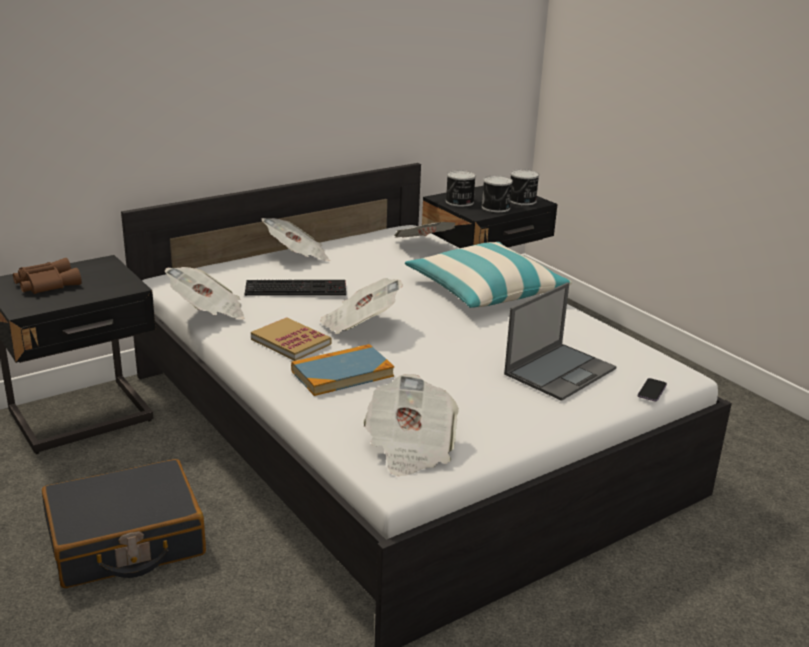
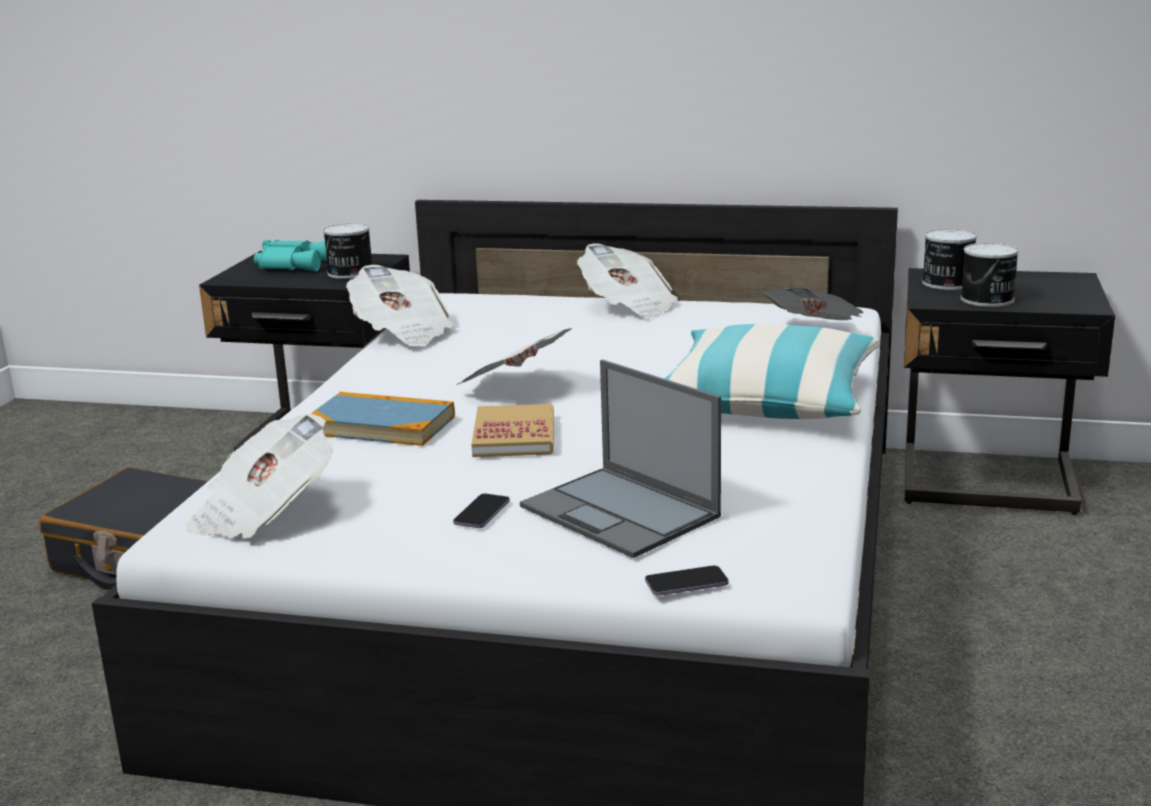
camera: 50 degrees right, 5 degrees down
brown binoculars [13,258,82,294] -> turquoise binoculars [254,240,327,271]
keyboard [245,280,346,296] -> none
book [251,317,331,361] -> book moved to [472,404,554,457]
laptop [504,282,617,401] -> laptop turned 45 degrees clockwise [520,360,721,558]
can [510,169,539,205] -> can moved to [323,223,372,279]
none -> phone [453,494,510,528]

